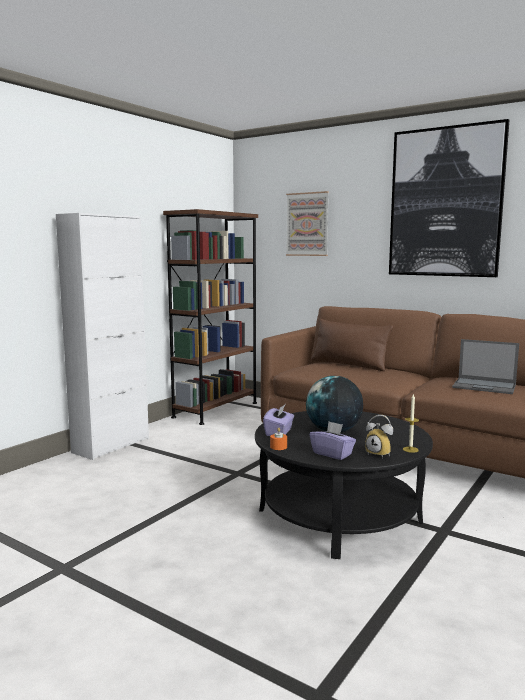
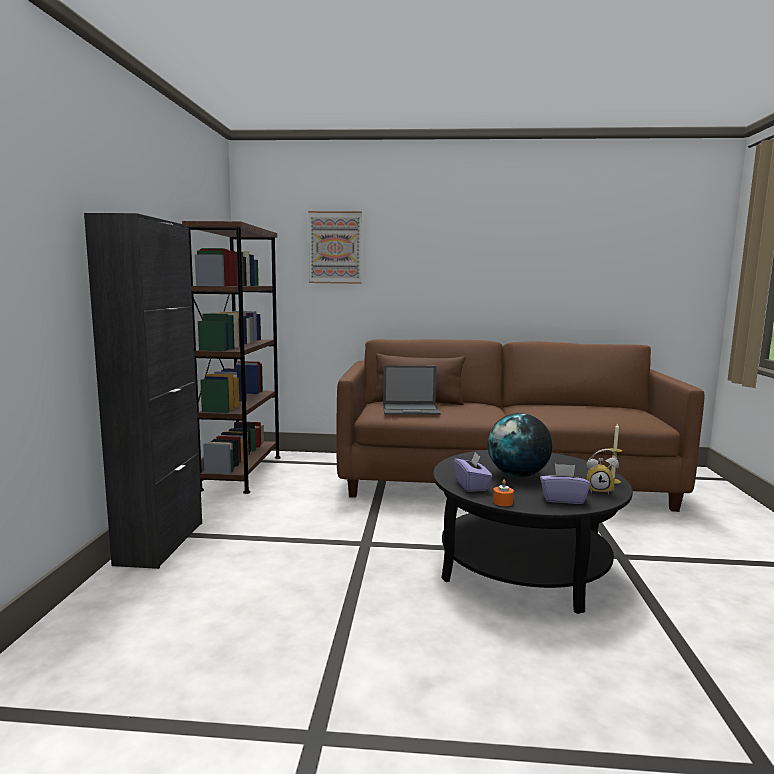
camera: 30 degrees left, 0 degrees up
white cabinet [56,213,149,460] -> black cabinet [84,213,202,569]
picture [389,119,509,277] -> none
laptop [452,339,519,394] -> laptop moved to [383,365,440,415]

